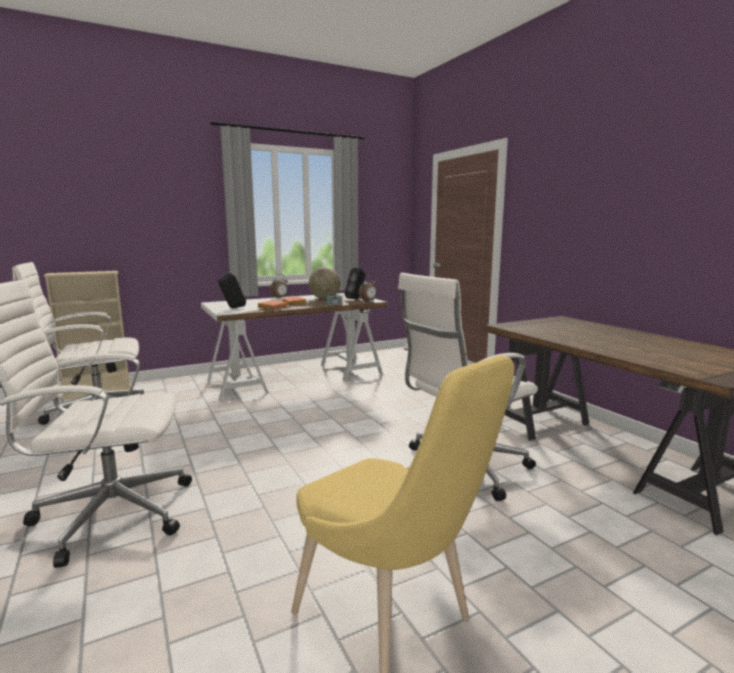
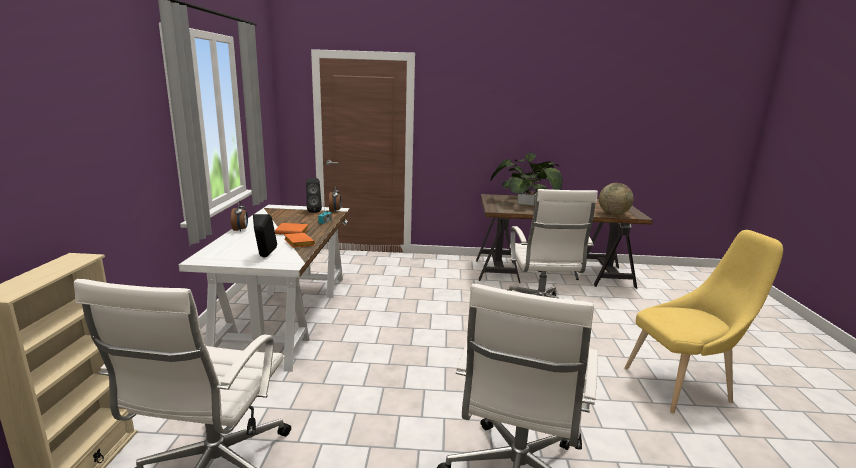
camera: 60 degrees left, 5 degrees up
globe [309,267,340,299] -> globe moved to [599,183,634,215]
none -> potted plant [490,152,563,206]

